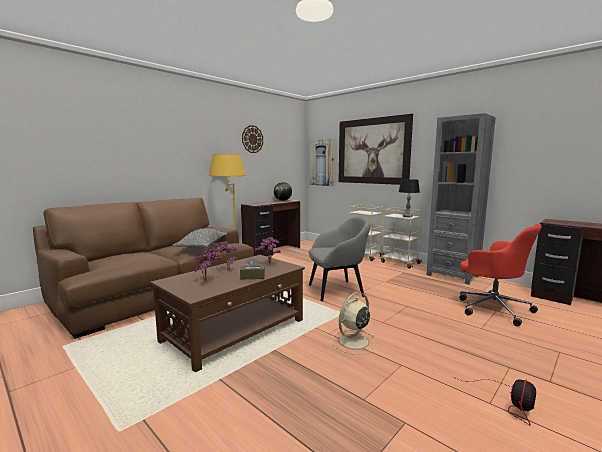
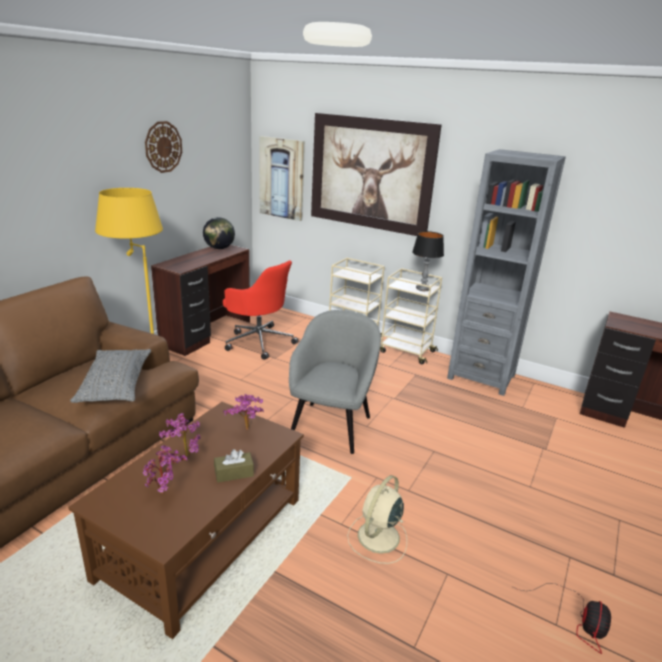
camera: 15 degrees left, 15 degrees up
grey armchair [308,216,370,301] -> grey armchair turned 45 degrees counterclockwise [289,310,381,454]
red office chair [459,224,541,327] -> red office chair moved to [223,260,299,360]

